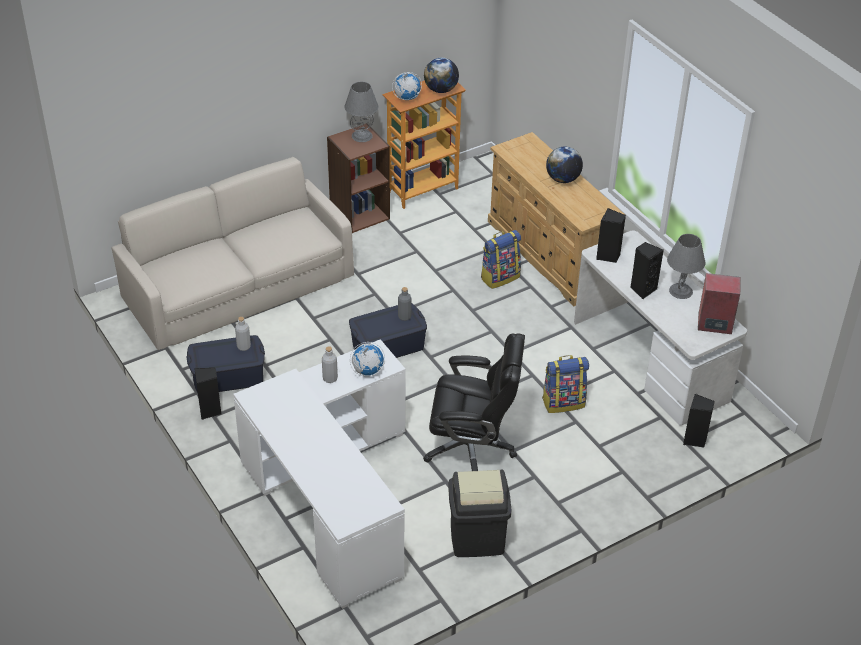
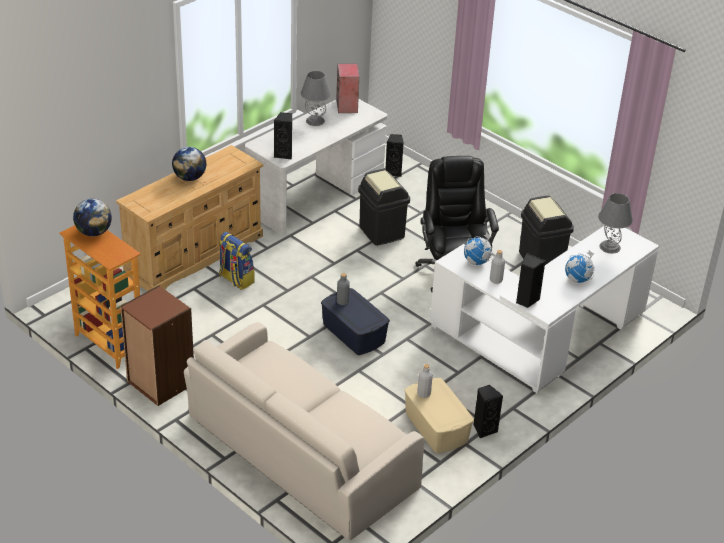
camera: 105 degrees left, 5 degrees down
blue storage box [187,335,265,393] -> beige storage box [404,378,474,453]
grey table lamp [345,82,378,142] -> grey table lamp moved to [598,193,633,254]
globe [392,72,422,100] -> globe moved to [565,250,595,283]
backpack [542,355,589,413] -> black trash can [358,169,410,246]
black speaker [630,242,664,299] -> black speaker moved to [516,253,545,308]

